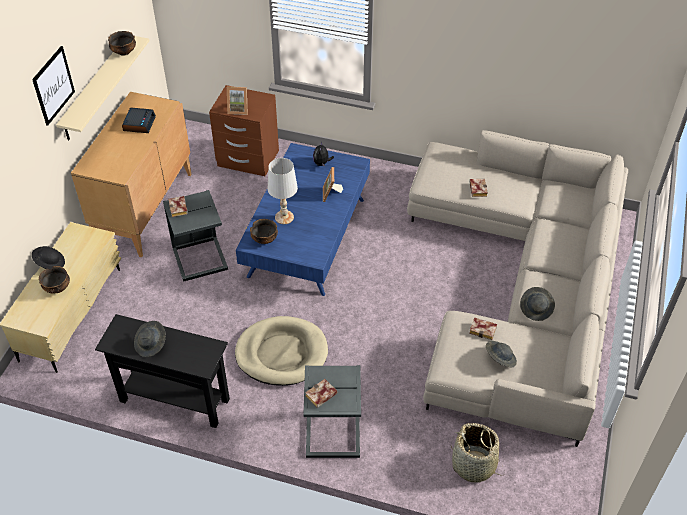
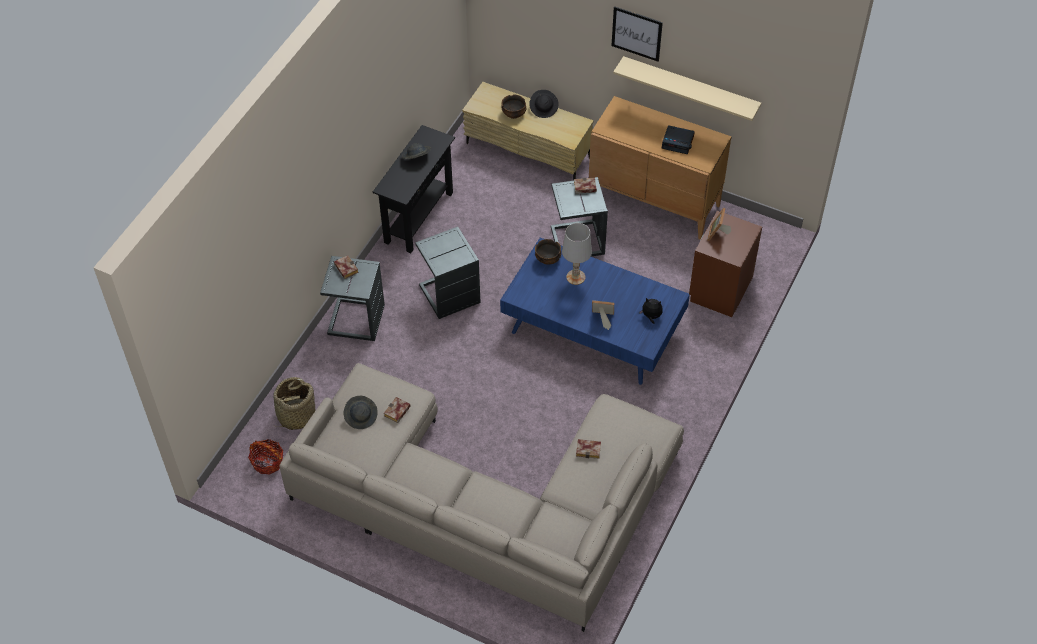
camera: 100 degrees right, 5 degrees up
bowl [108,31,136,56] -> none
beige dog bed [235,316,328,386] -> grey side table [415,226,480,319]
grey hat [520,287,555,321] -> none
none -> basket [248,439,283,474]

